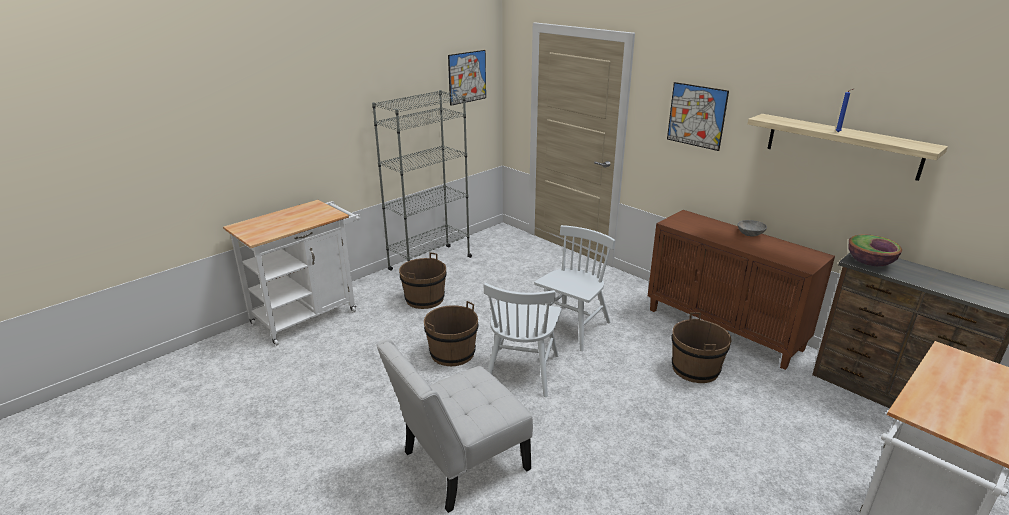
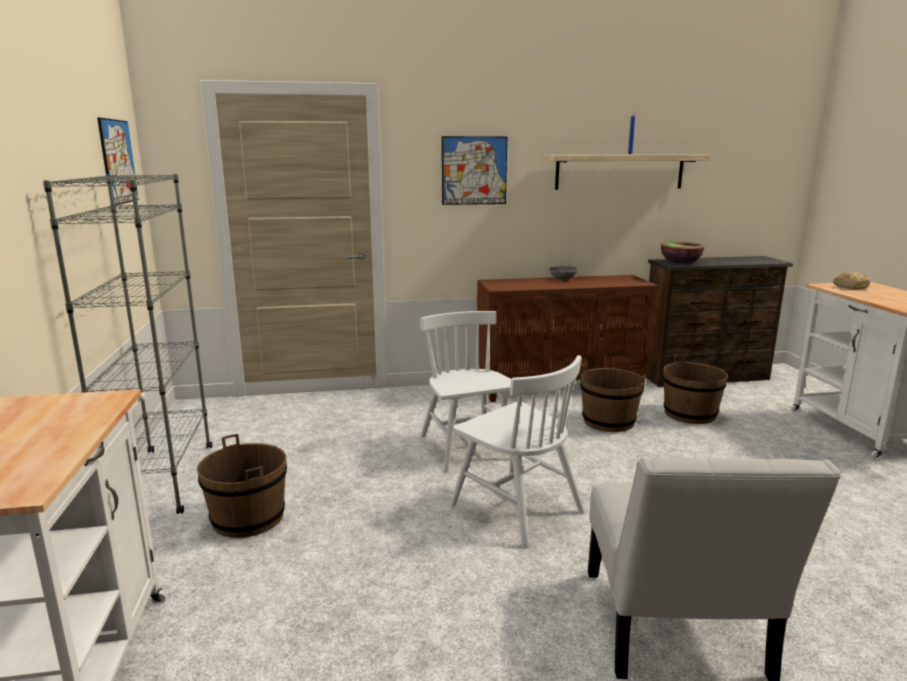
camera: 55 degrees left, 10 degrees down
brown bucket [424,301,478,366] -> brown bucket moved to [663,354,728,424]
none -> bread [833,272,870,289]

